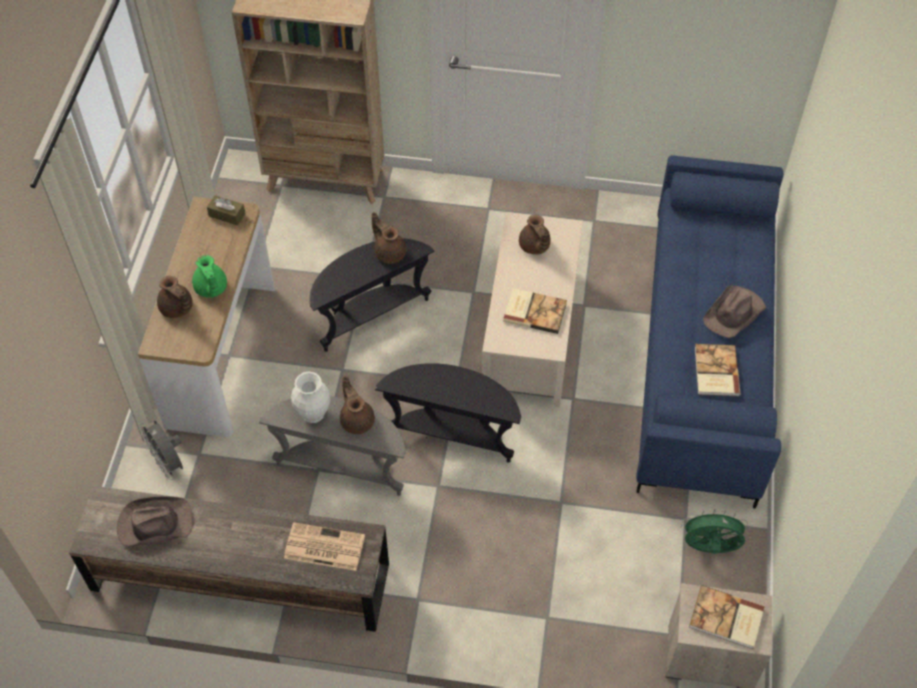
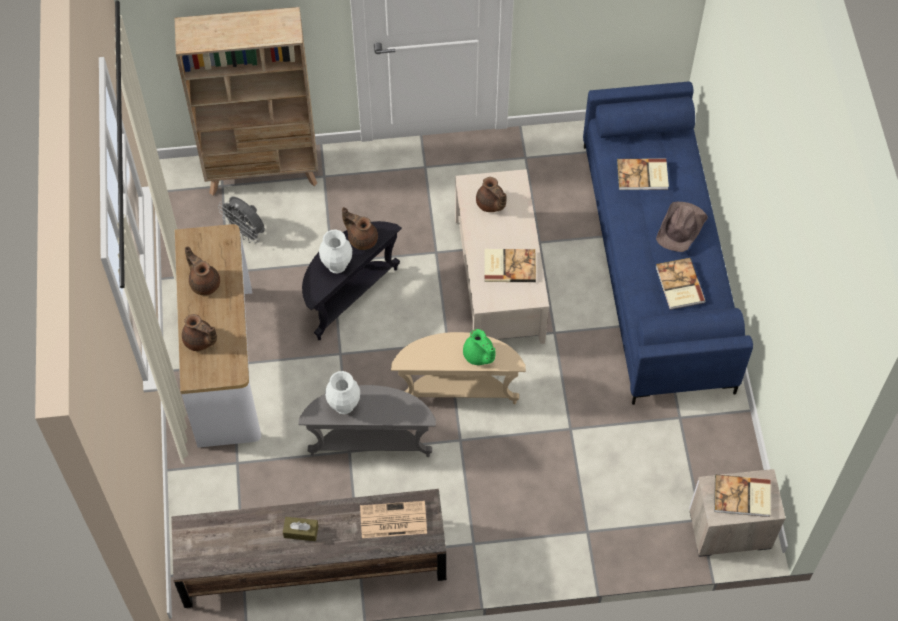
camera: 15 degrees left, 5 degrees up
brown hat [117,496,193,547] -> none
grey fan [139,420,183,480] -> grey fan moved to [218,197,265,243]
green teapot [192,255,227,298] -> green teapot moved to [463,329,495,365]
brown tissue box [207,195,245,225] -> brown tissue box moved to [283,517,318,541]
brown teapot [340,376,375,434] -> brown teapot moved to [185,246,220,295]
black side table [375,363,521,463] -> beige side table [391,332,526,404]
green fan [681,509,749,554] -> none
none -> white vase [319,229,352,274]
none -> book [617,159,669,190]

